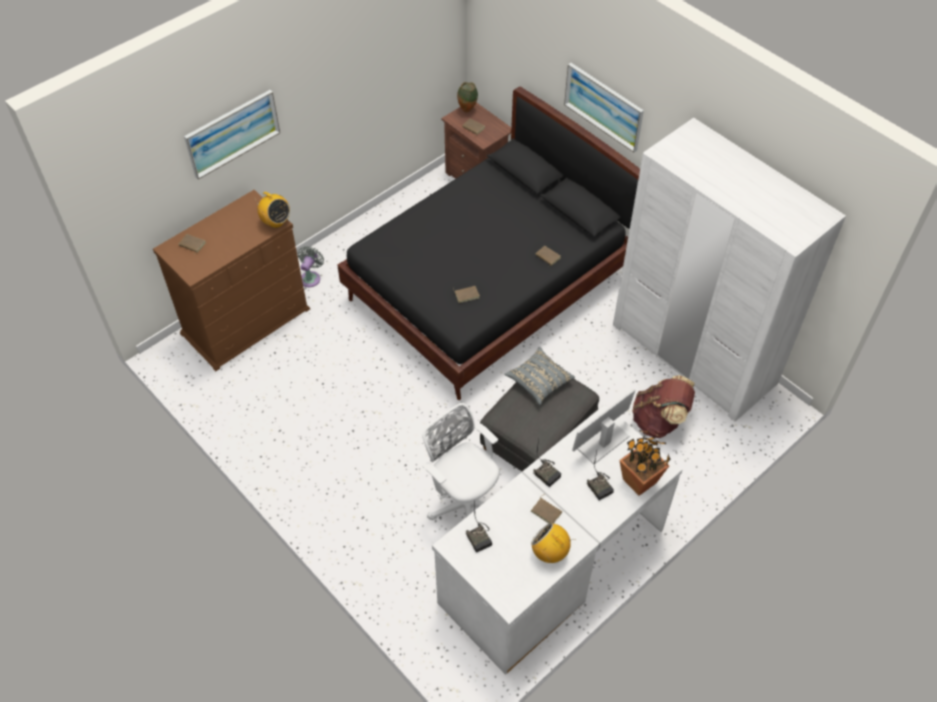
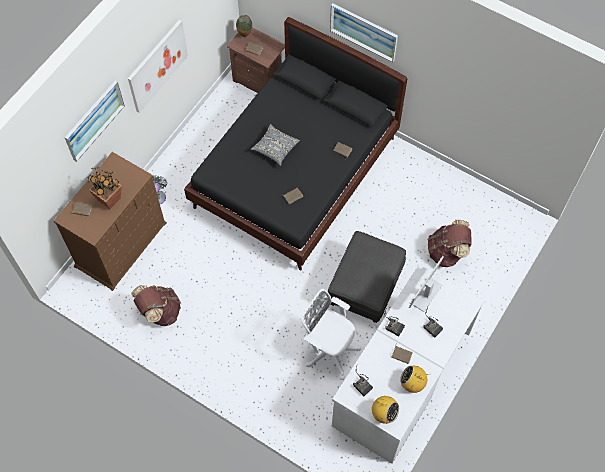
camera: 15 degrees left, 10 degrees up
radio [254,192,290,228] -> radio moved to [370,396,399,424]
grey pillow [504,347,575,405] -> grey pillow moved to [250,124,300,166]
white wardrobe [613,118,846,421] -> none
potted plant [619,430,670,496] -> potted plant moved to [87,167,122,209]
none -> picture [128,20,188,113]
none -> brown backpack [131,285,181,326]

